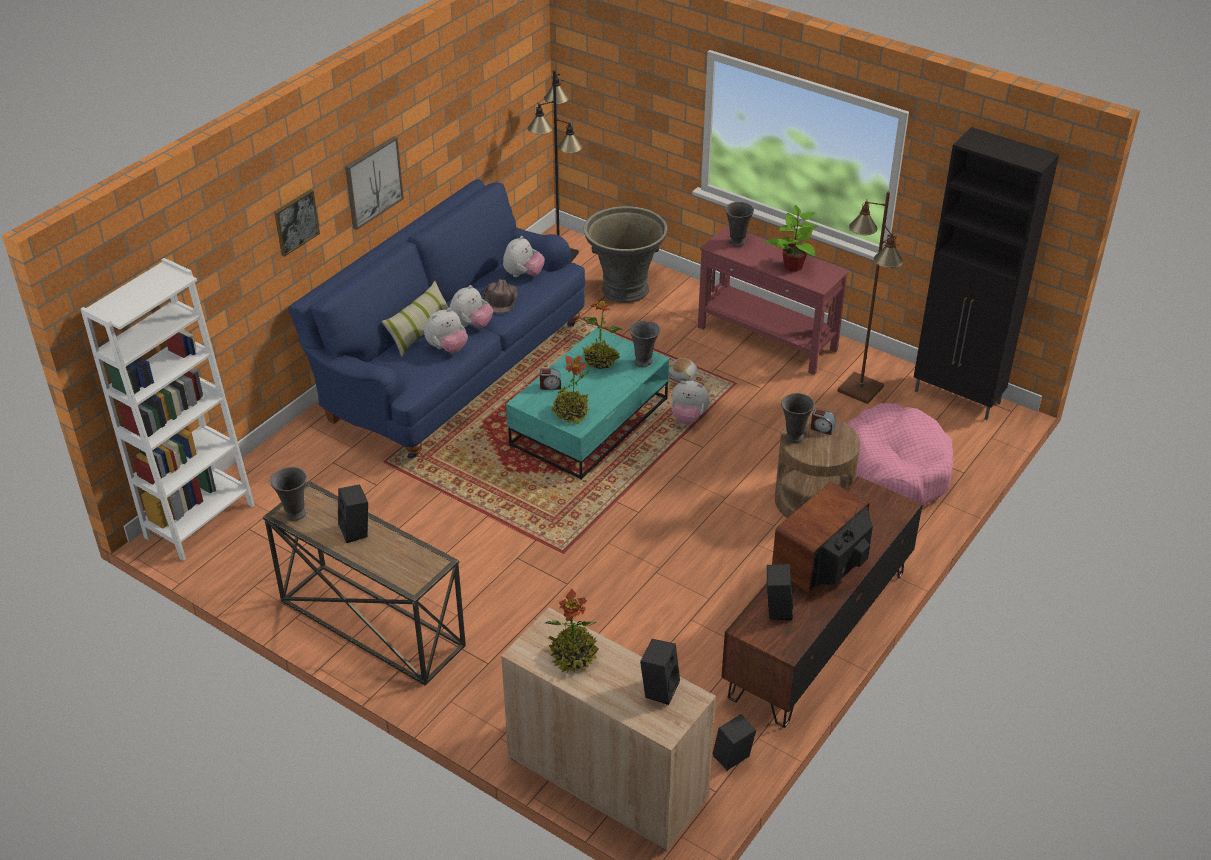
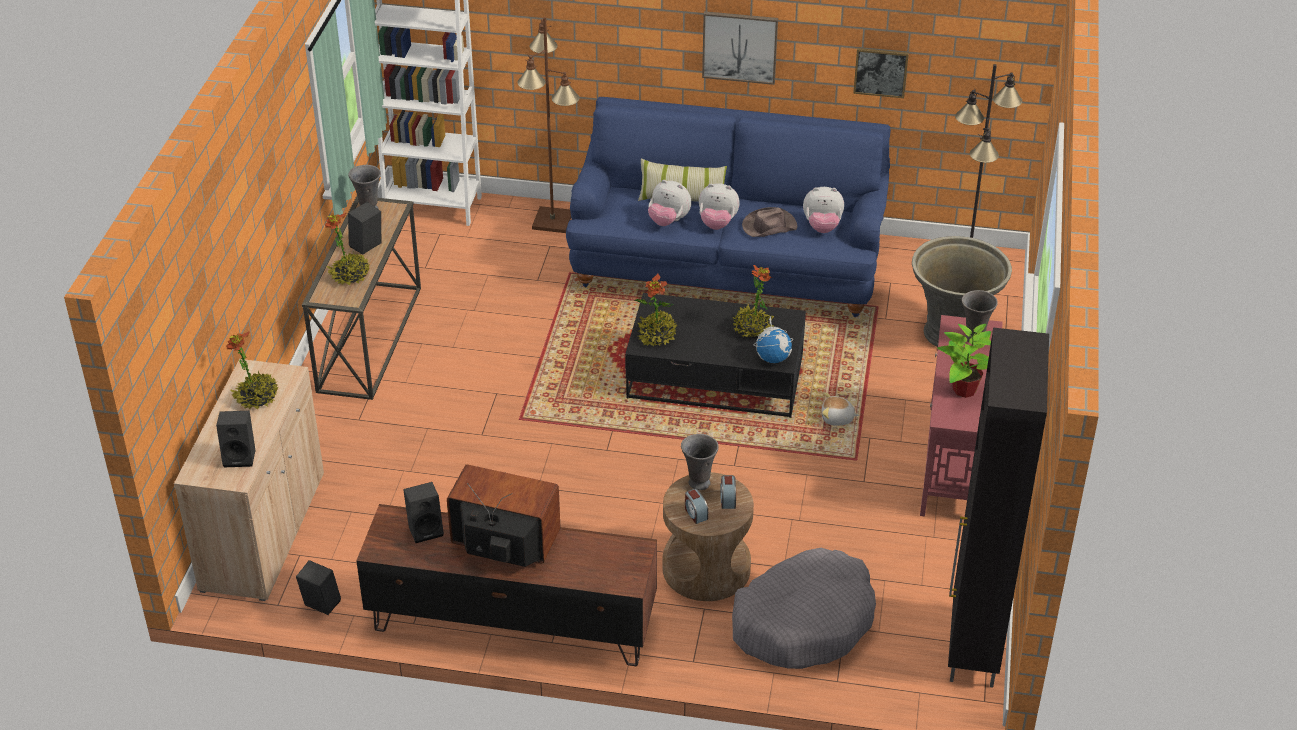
camera: 65 degrees right, 0 degrees up
picture [274,189,320,257] -> picture moved to [853,48,909,98]
turquoise coffee table [506,328,669,480] -> black coffee table [625,293,806,418]
alarm clock [540,368,561,390] -> alarm clock moved to [685,489,708,524]
grey vase [629,321,660,367] -> globe [753,316,793,363]
plush toy [671,381,710,424] -> none
brown floor lamp [837,192,903,404] -> brown floor lamp moved to [517,17,580,233]
pink dog bed [847,403,953,506] -> grey dog bed [732,548,876,669]
none -> potted plant [325,213,370,285]

